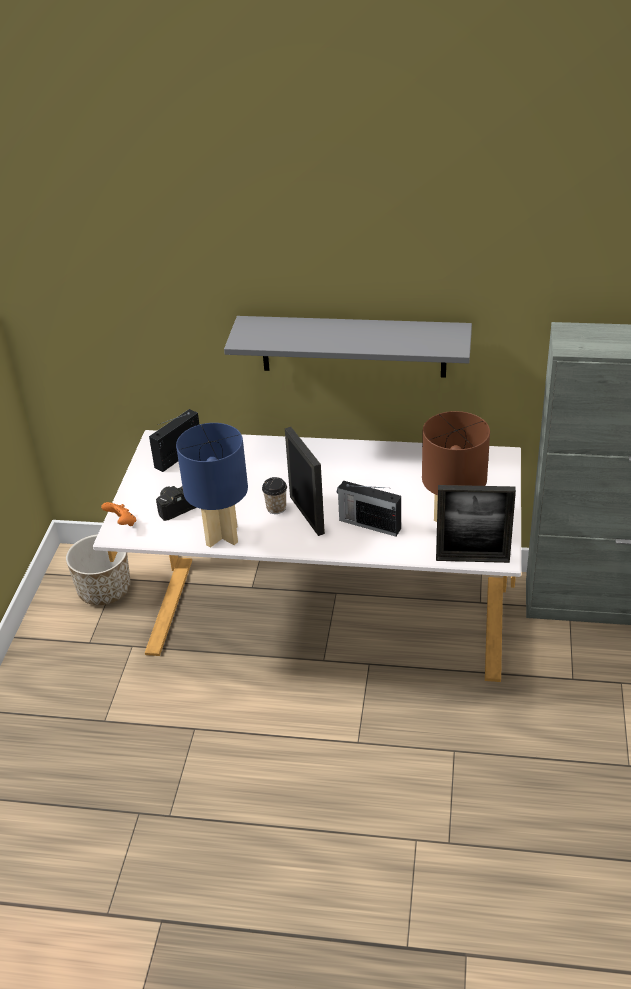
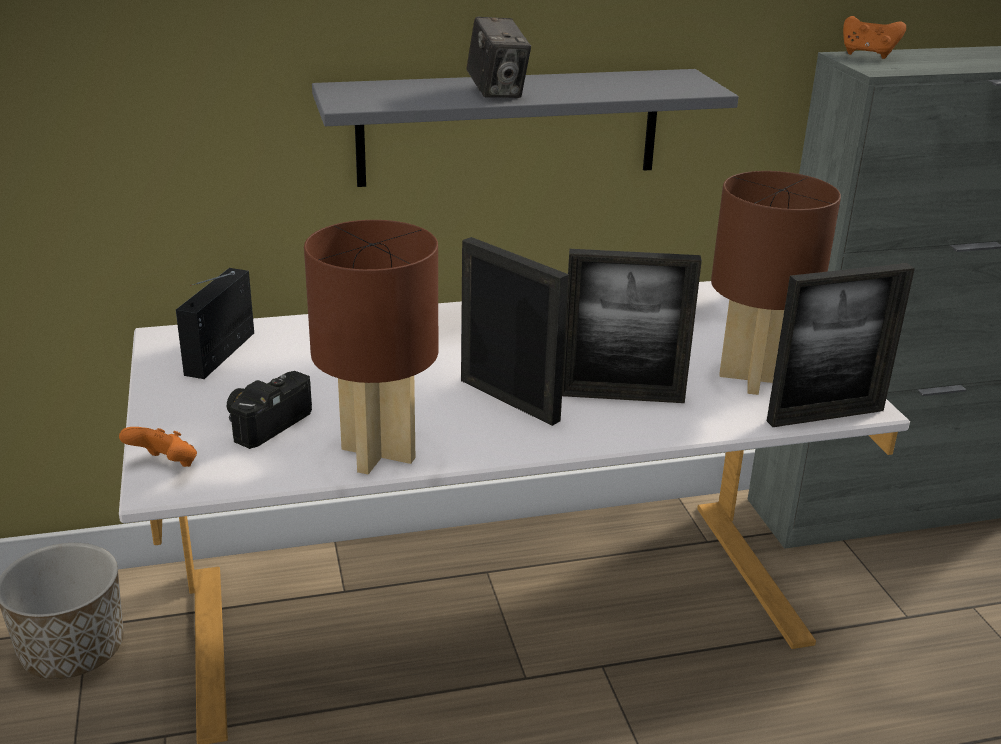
camera: 25 degrees left, 10 degrees down
blue table lamp [176,423,248,548] -> brown table lamp [304,220,438,474]
cup [262,477,287,514] -> none
radio [337,481,401,537] -> picture frame [562,249,702,403]
none -> camera [466,17,531,98]
none -> orange game controller [843,16,906,59]

